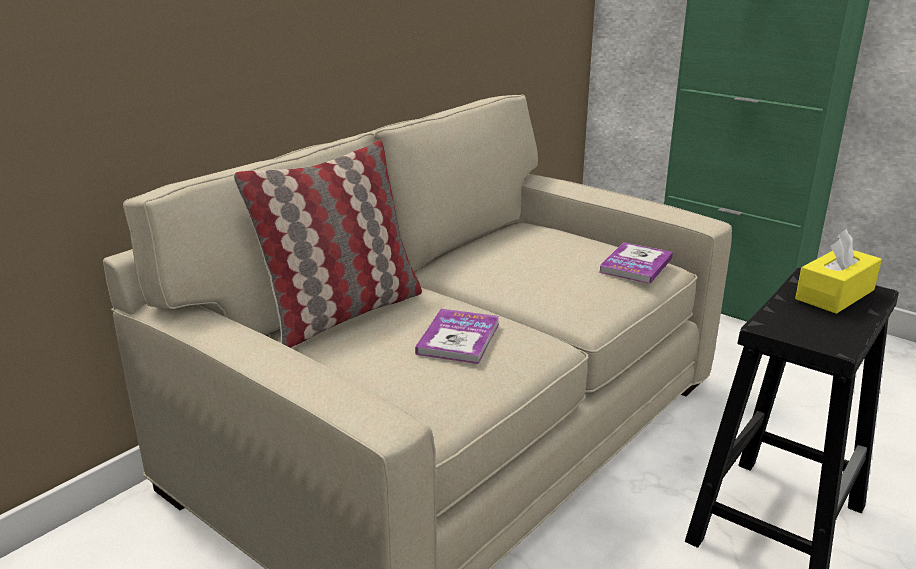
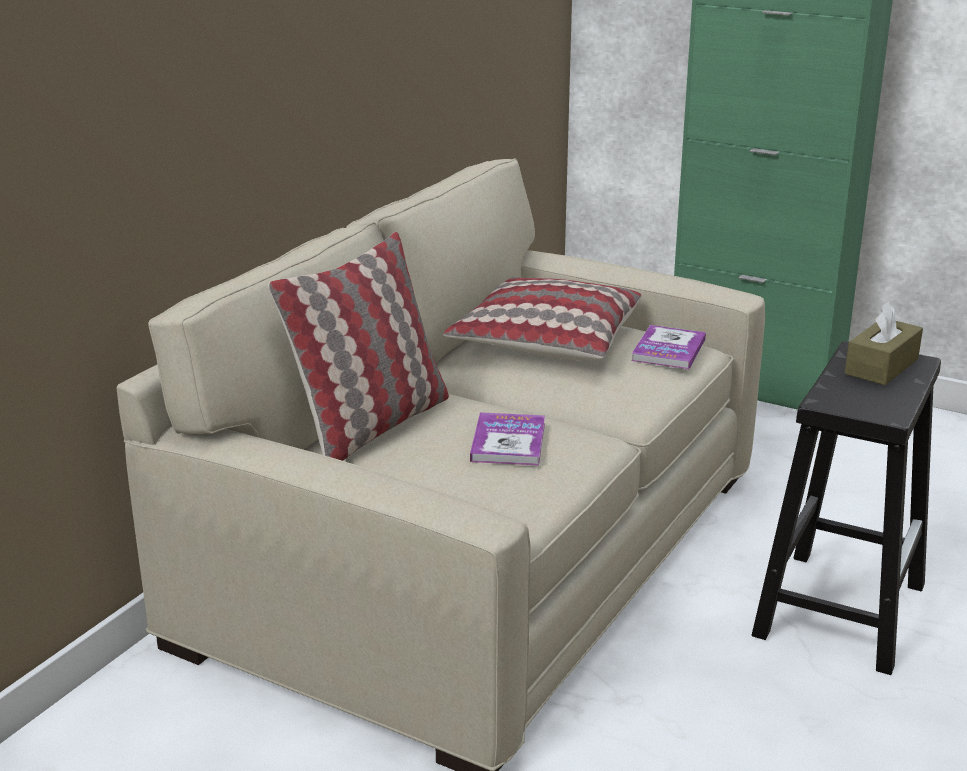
camera: 10 degrees left, 0 degrees up
yellow tissue box [795,229,882,314] -> brown tissue box [845,301,923,385]
none -> pillow [443,277,642,361]

